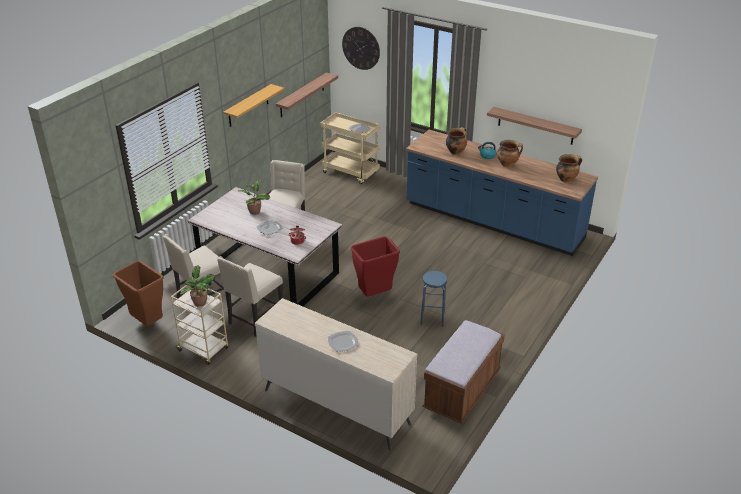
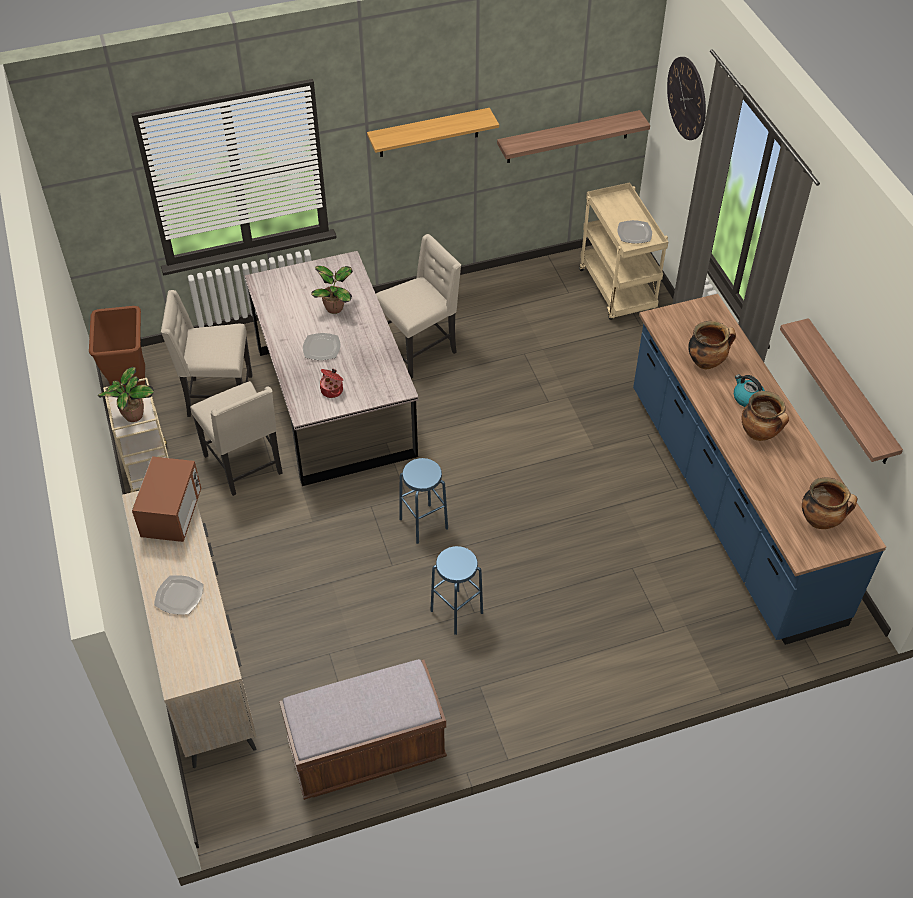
camera: 40 degrees right, 15 degrees up
beige chair [217,256,283,337] -> beige chair turned 105 degrees counterclockwise [190,381,283,496]
red trash can [351,236,400,297] -> blue stool [399,458,448,544]
none -> microwave [132,456,201,542]

